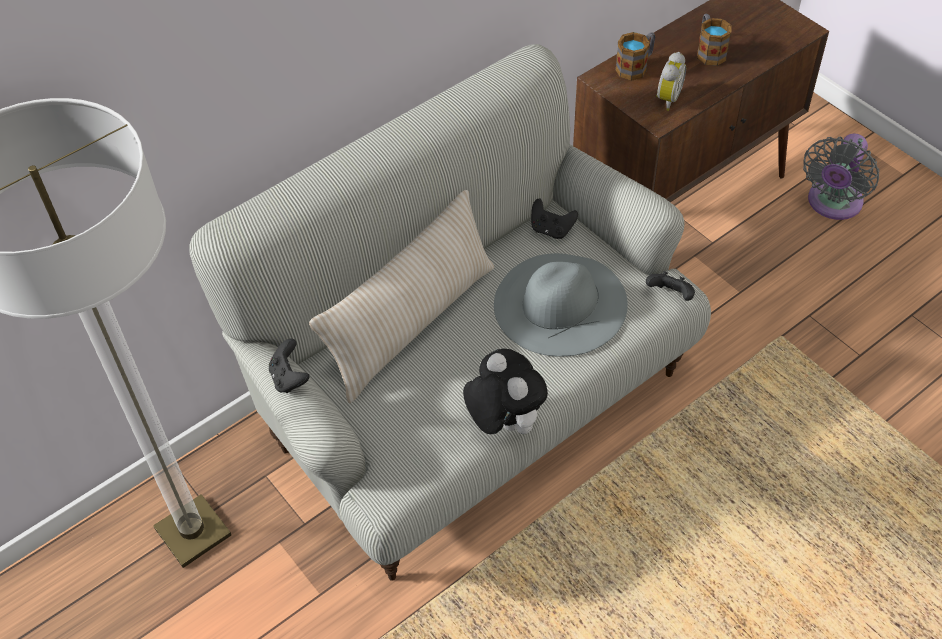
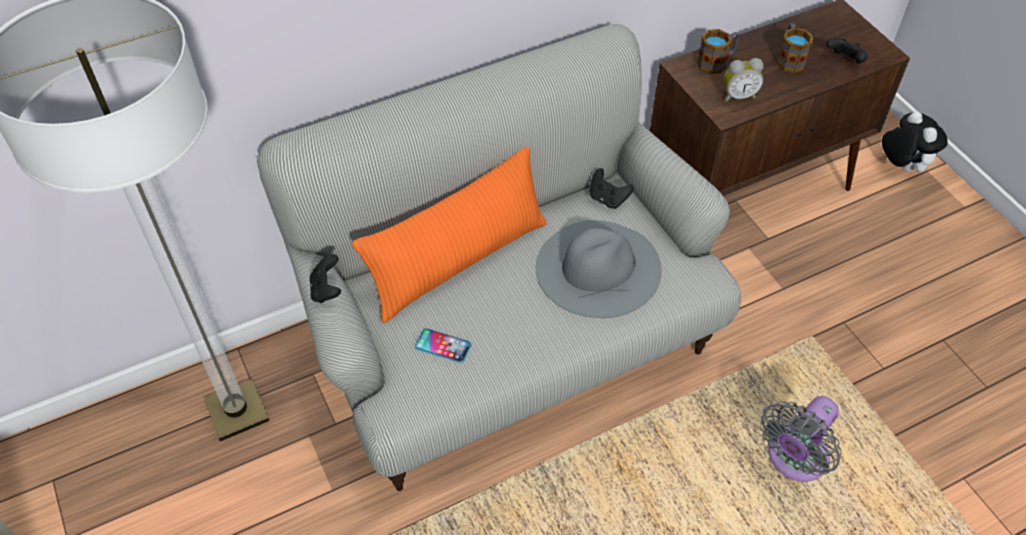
camera: 10 degrees right, 0 degrees up
beige pillow [309,190,494,403] -> orange pillow [352,148,547,323]
plush toy [463,349,548,434] -> plush toy moved to [882,111,948,172]
black game controller [646,271,695,301] -> black game controller moved to [826,38,868,63]
alarm clock [656,52,686,111] -> alarm clock turned 45 degrees clockwise [723,58,764,102]
grey fan [803,133,879,220] -> grey fan moved to [760,396,841,482]
none -> phone [415,328,471,363]

